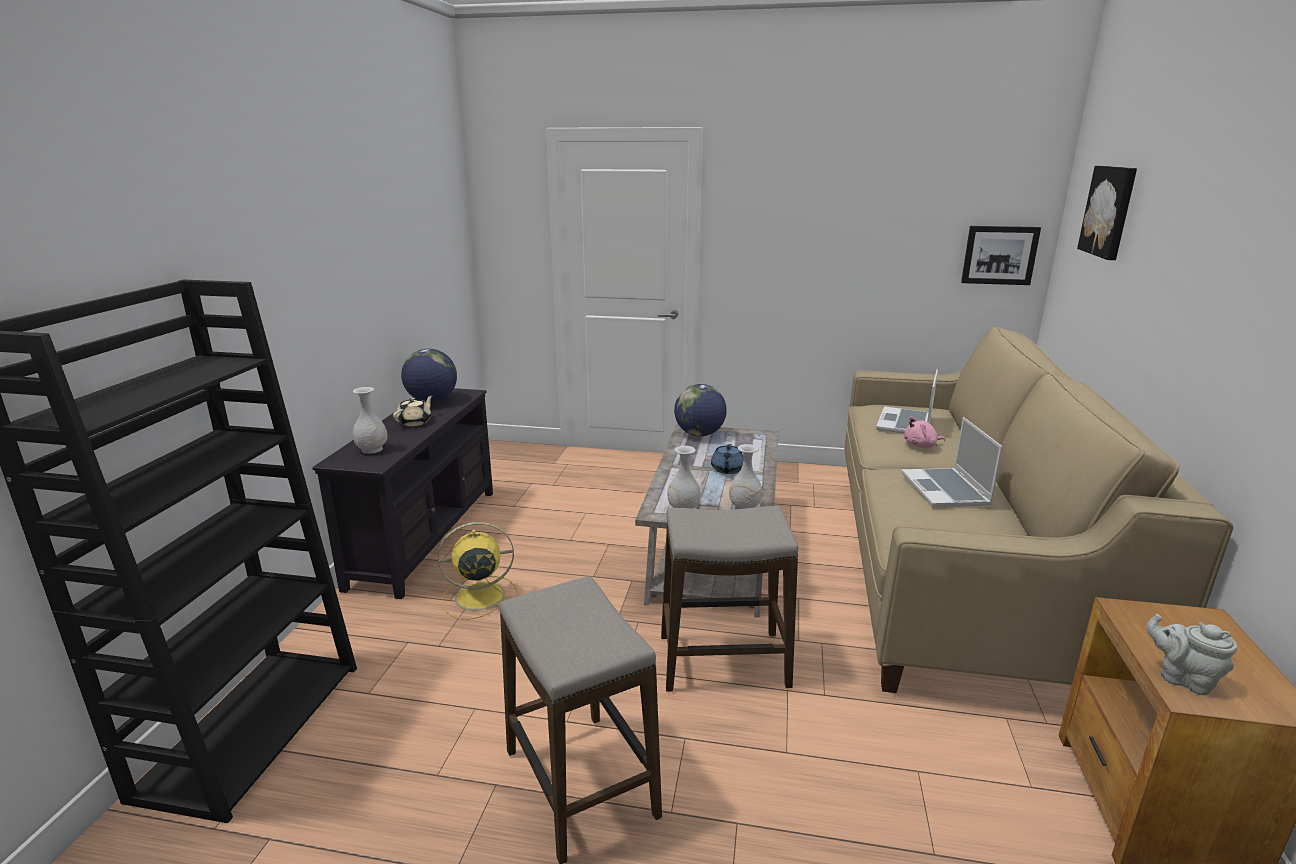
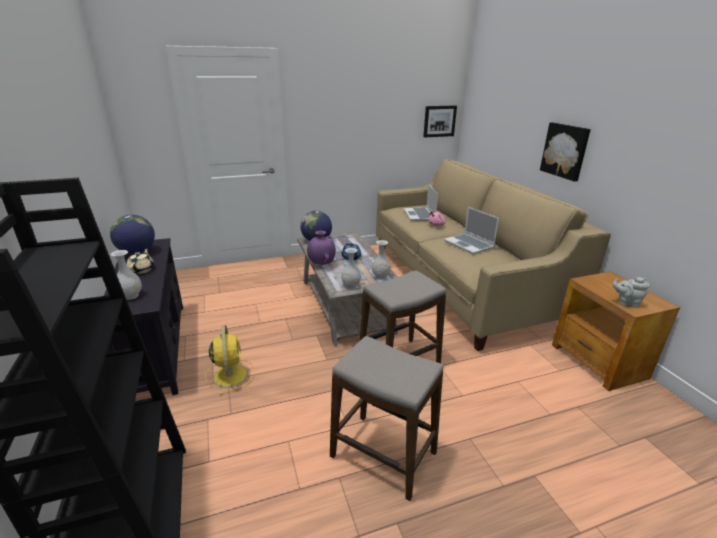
camera: 30 degrees left, 5 degrees up
yellow fan [438,522,519,619] -> yellow fan turned 120 degrees clockwise [205,325,255,395]
picture [1077,166,1137,260] -> picture moved to [540,122,591,181]
none -> purple vase [307,231,336,265]

